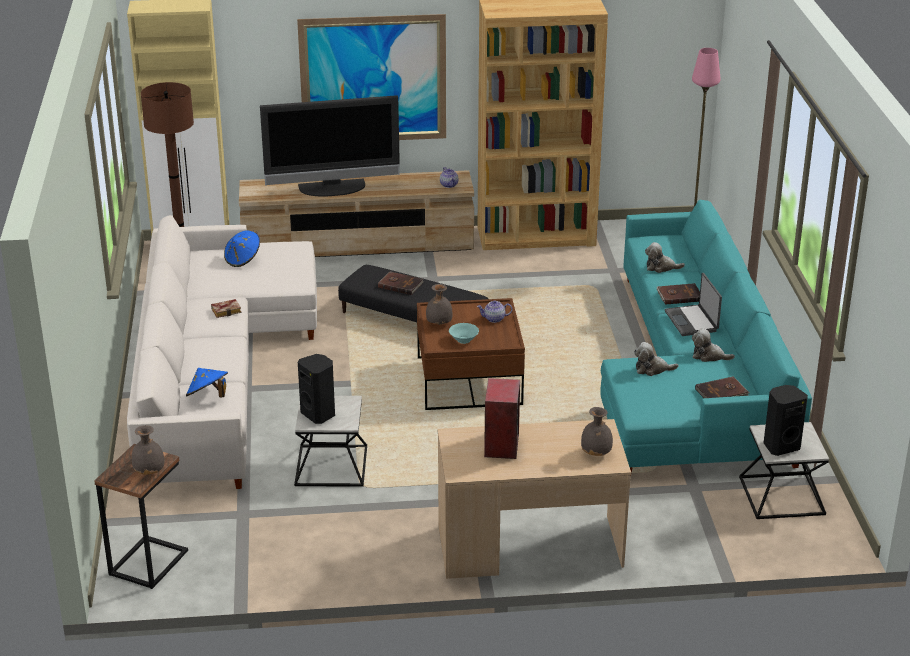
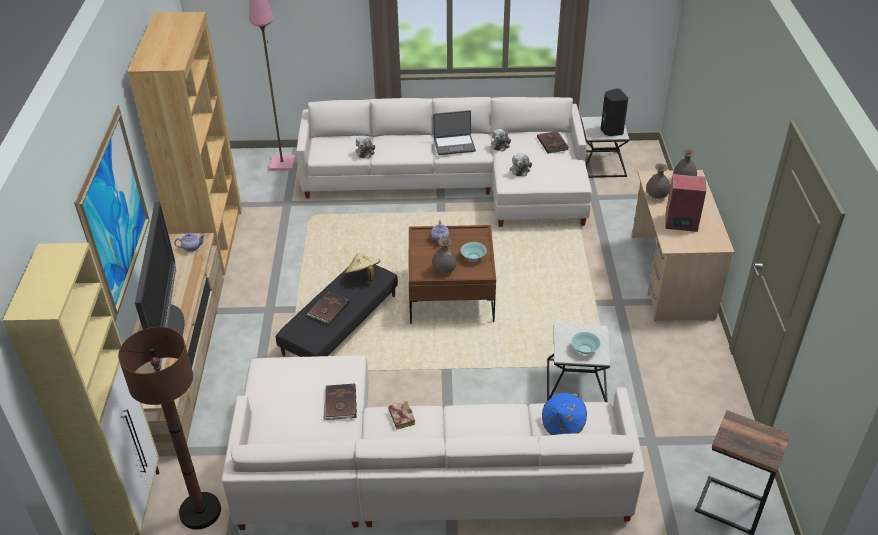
camera: 85 degrees left, 10 degrees up
grey vase [132,425,164,475] -> grey vase moved to [646,164,670,199]
blue hat [224,230,260,267] -> none
black speaker [298,354,335,424] -> turquoise bowl [572,332,601,354]
turquoise sofa [601,200,812,473] -> white sofa [297,97,593,227]
brown book [657,283,700,305] -> brown book moved to [324,383,357,420]
none -> beige hat [345,253,380,281]

